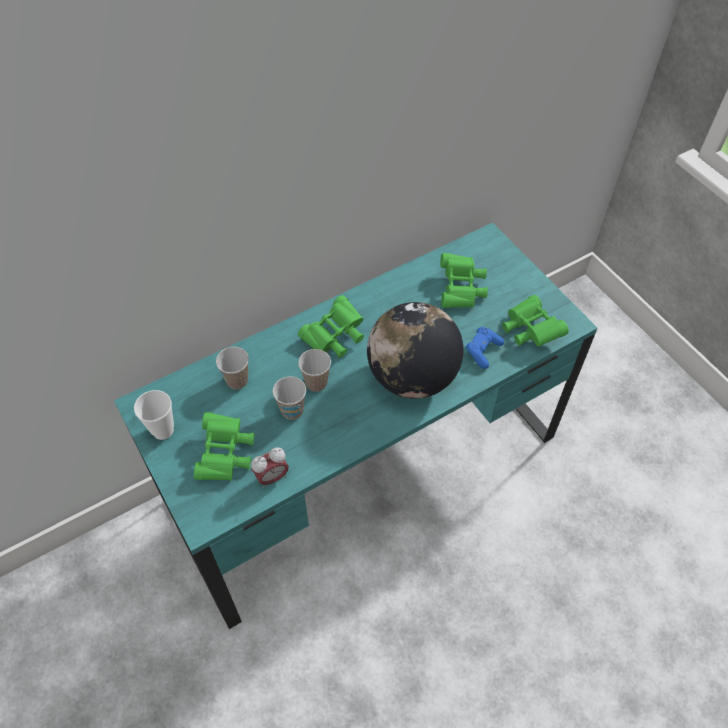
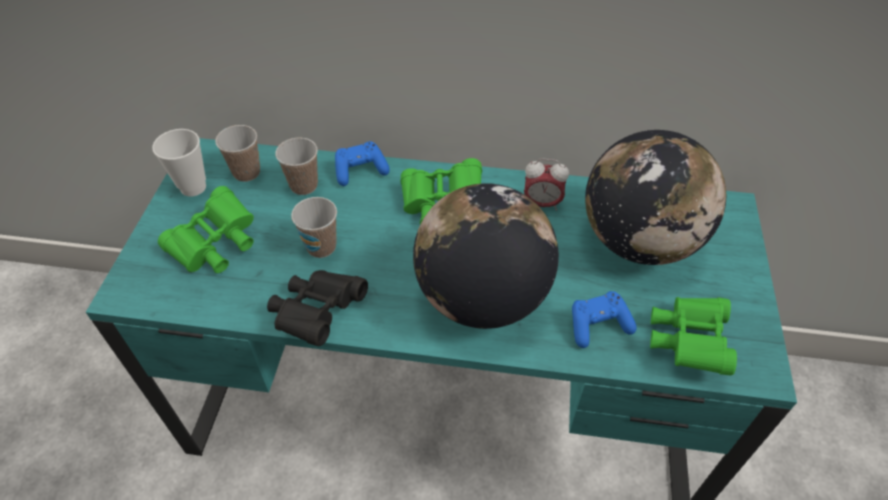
camera: 40 degrees right, 5 degrees down
alarm clock [251,448,289,488] -> alarm clock moved to [524,158,569,211]
cup [298,349,331,392] -> cup moved to [215,125,260,182]
green binoculars [440,253,488,308] -> globe [585,130,726,265]
none -> black binoculars [267,270,368,346]
none -> blue game controller [335,141,390,186]

